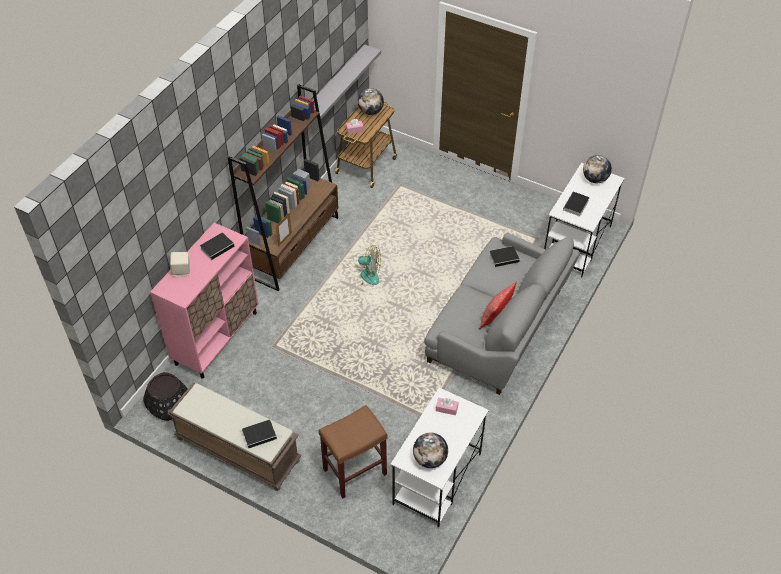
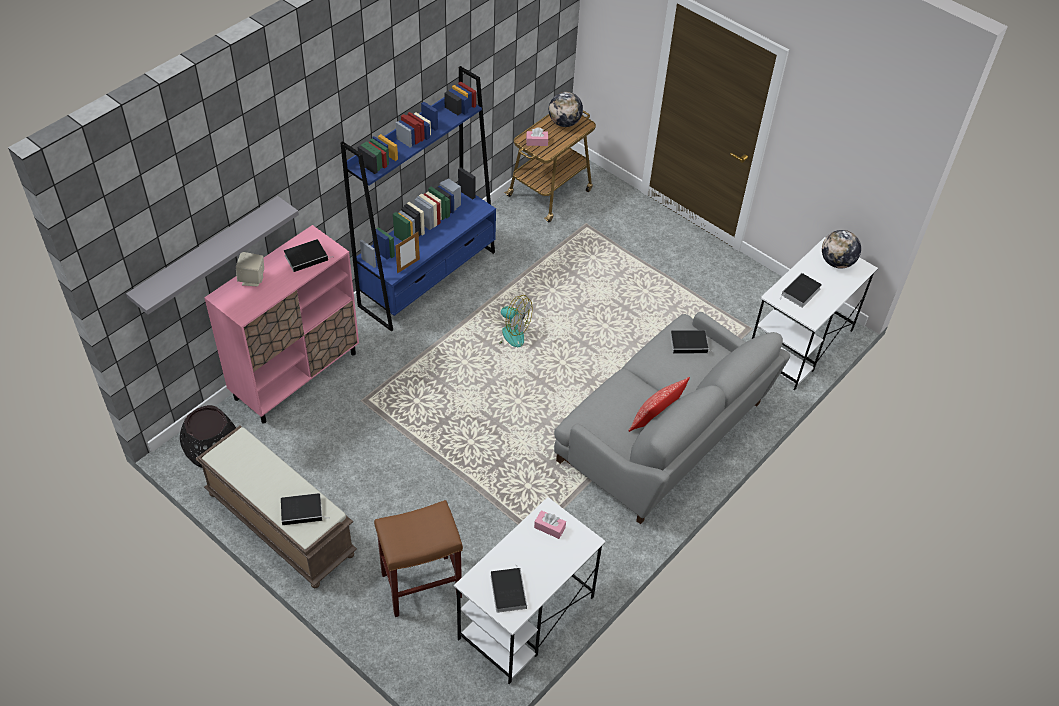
camera: 10 degrees right, 0 degrees up
brown bookcase [228,84,339,291] -> blue bookcase [340,66,496,332]
grey shelf [313,45,381,119] -> grey shelf moved to [126,196,299,315]
globe [413,433,448,468] -> book [491,566,527,613]

